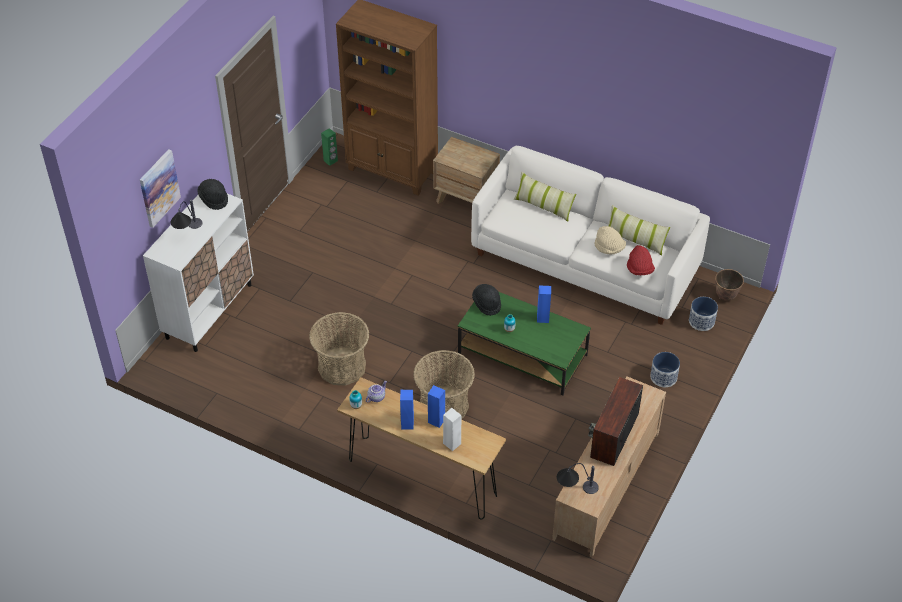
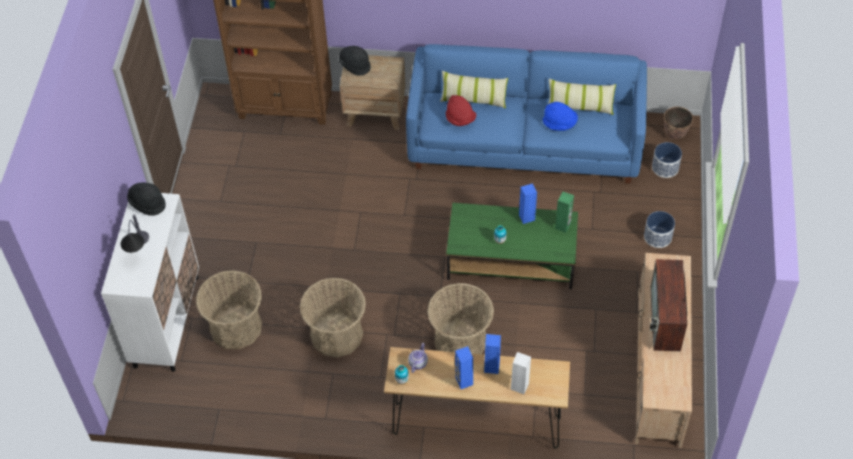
camera: 20 degrees left, 5 degrees up
picture [140,149,181,228] -> none
green speaker [321,128,338,166] -> green speaker moved to [555,192,574,233]
white sofa [471,146,710,325] -> blue sofa [406,44,647,184]
black hat [472,284,501,316] -> black hat moved to [339,46,371,76]
table lamp [557,463,599,494] -> none
beige hat [594,226,626,255] -> blue hat [543,102,578,131]
red hat [627,245,655,275] -> red hat moved to [446,95,476,126]
none -> basket [196,270,262,349]

